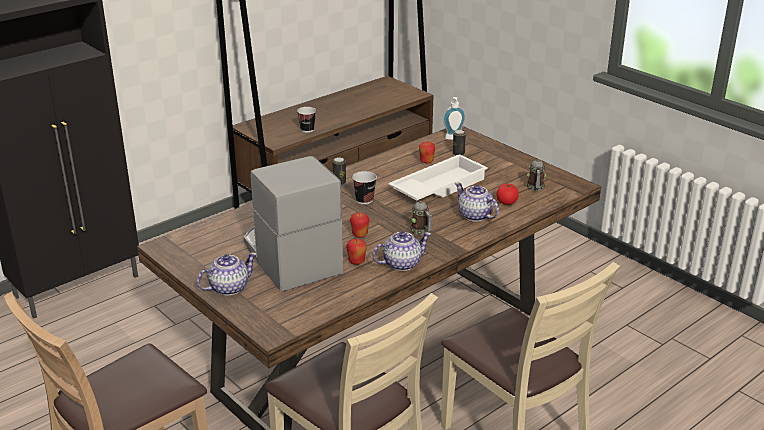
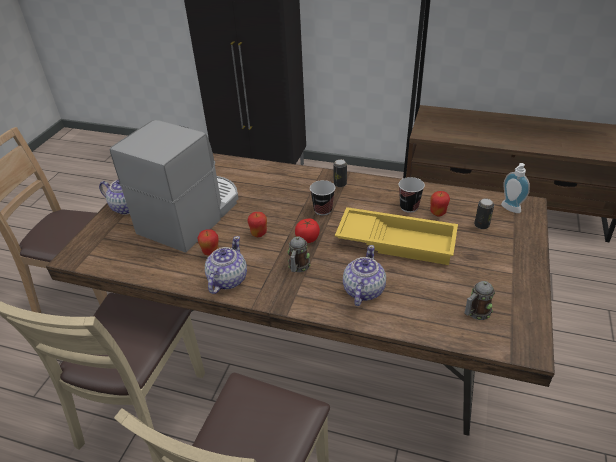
camera: 60 degrees right, 10 degrees up
cup [297,107,316,132] -> cup moved to [399,177,425,213]
teapot [373,231,431,271] -> teapot turned 105 degrees counterclockwise [205,236,247,294]
white tray [388,154,488,201] -> yellow tray [335,207,458,265]
tomato [497,184,519,205] -> tomato moved to [295,219,320,243]

